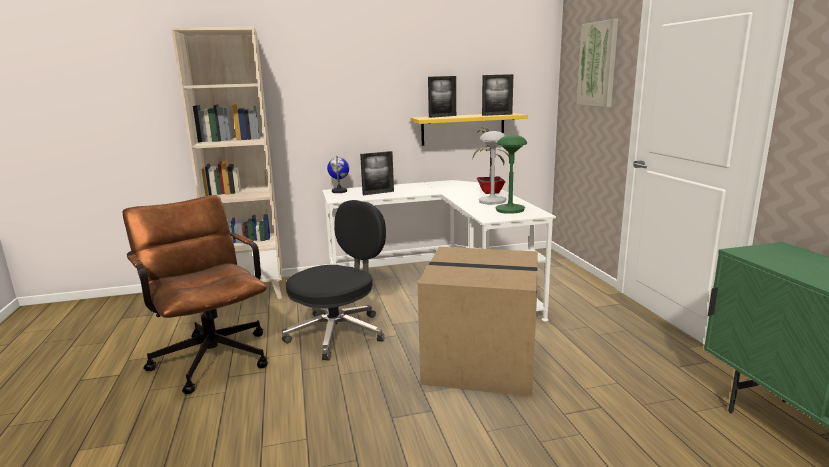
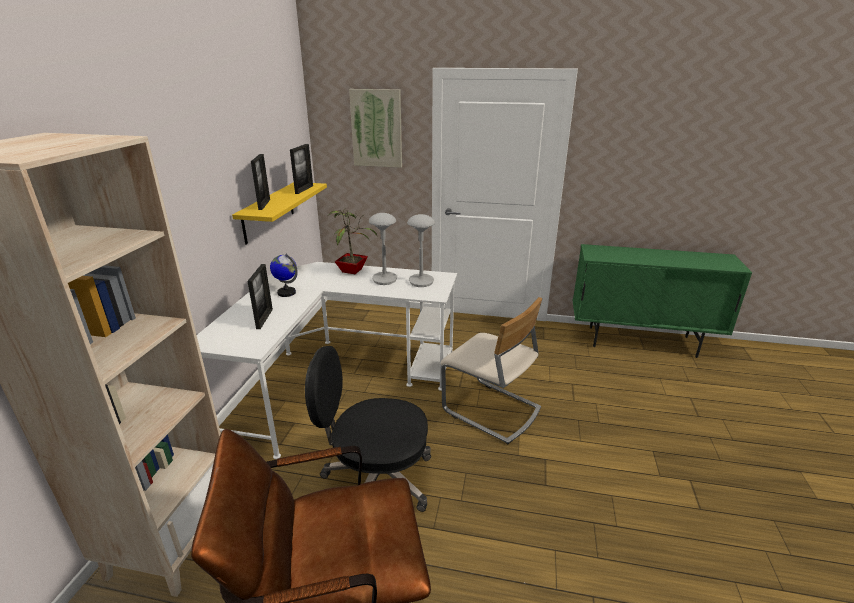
camera: 65 degrees left, 10 degrees up
black office chair [282,200,386,360] -> black office chair turned 60 degrees counterclockwise [305,346,431,512]
globe [327,155,349,193] -> globe moved to [270,254,298,297]
cardboard box [418,247,538,397] -> beige chair [441,297,542,444]
green table lamp [496,135,527,214] -> grey table lamp [407,214,435,287]

